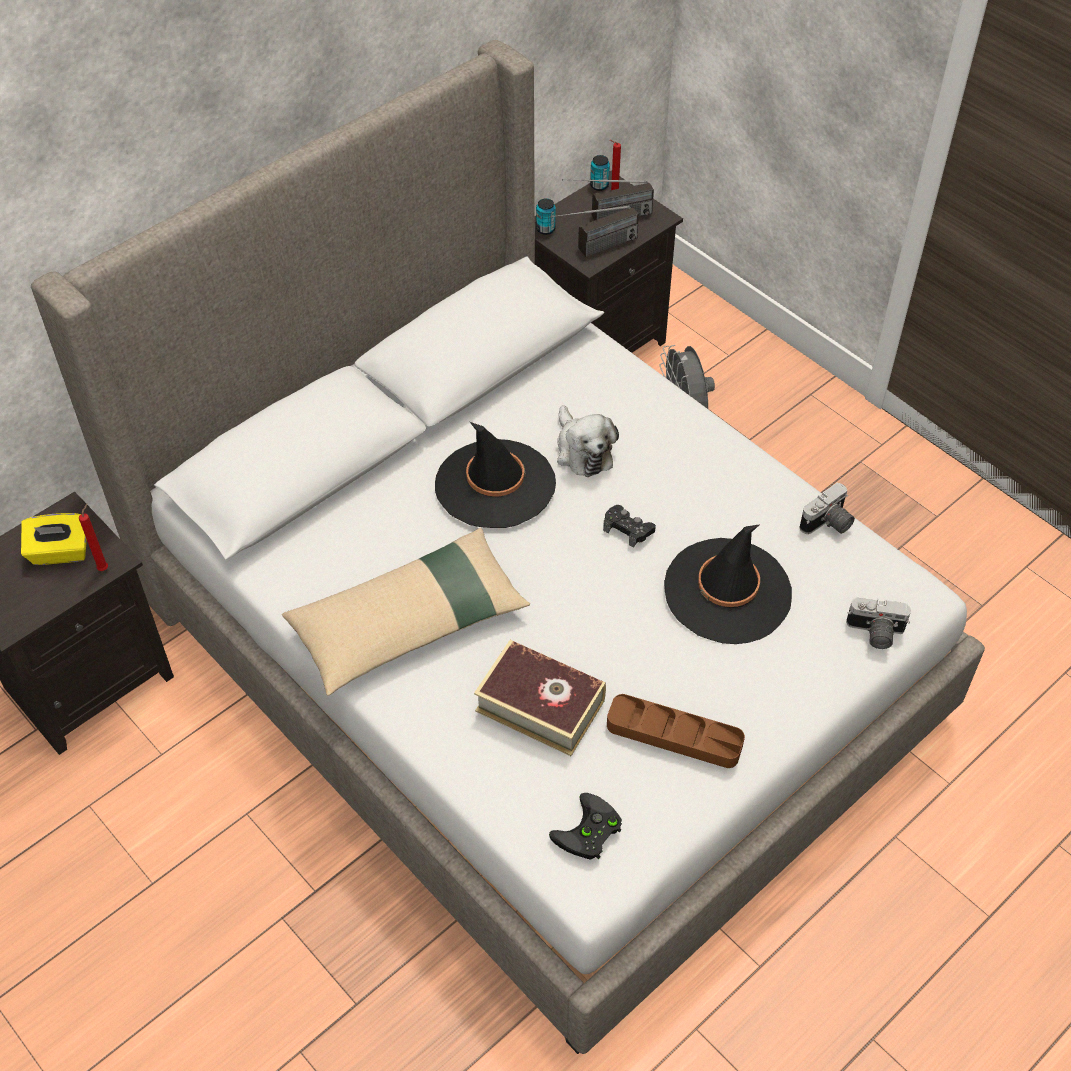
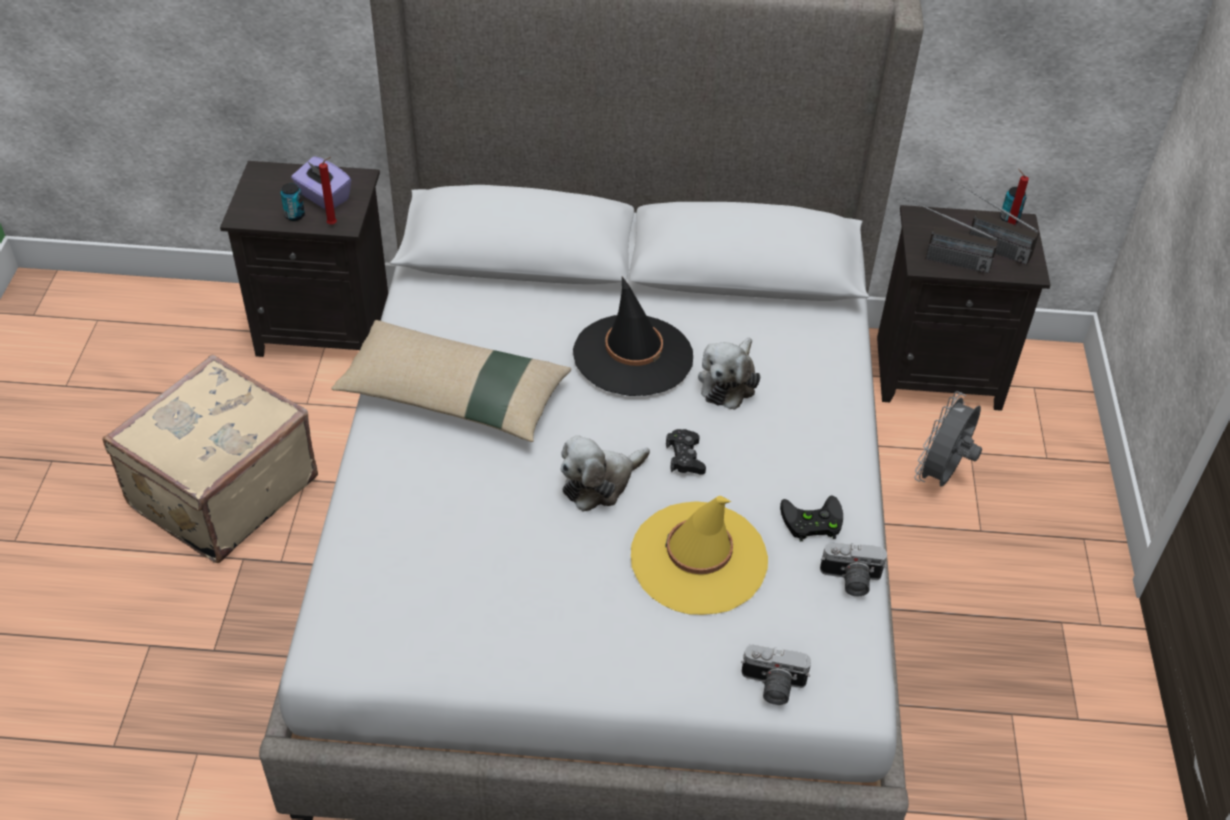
camera: 45 degrees right, 5 degrees down
yellow tissue box [21,513,87,565] -> purple tissue box [291,156,351,210]
book [474,640,606,756] -> none
can [536,198,556,235] -> can moved to [280,183,305,221]
black game controller [549,793,622,860] -> black game controller moved to [780,495,843,541]
brown tray [607,694,745,768] -> none
black hat [664,524,792,644] -> yellow hat [631,496,768,615]
camera [846,598,911,649] -> camera turned 45 degrees counterclockwise [741,645,811,705]
none -> beige suitcase [103,354,318,563]
none -> plush toy [561,435,650,512]

